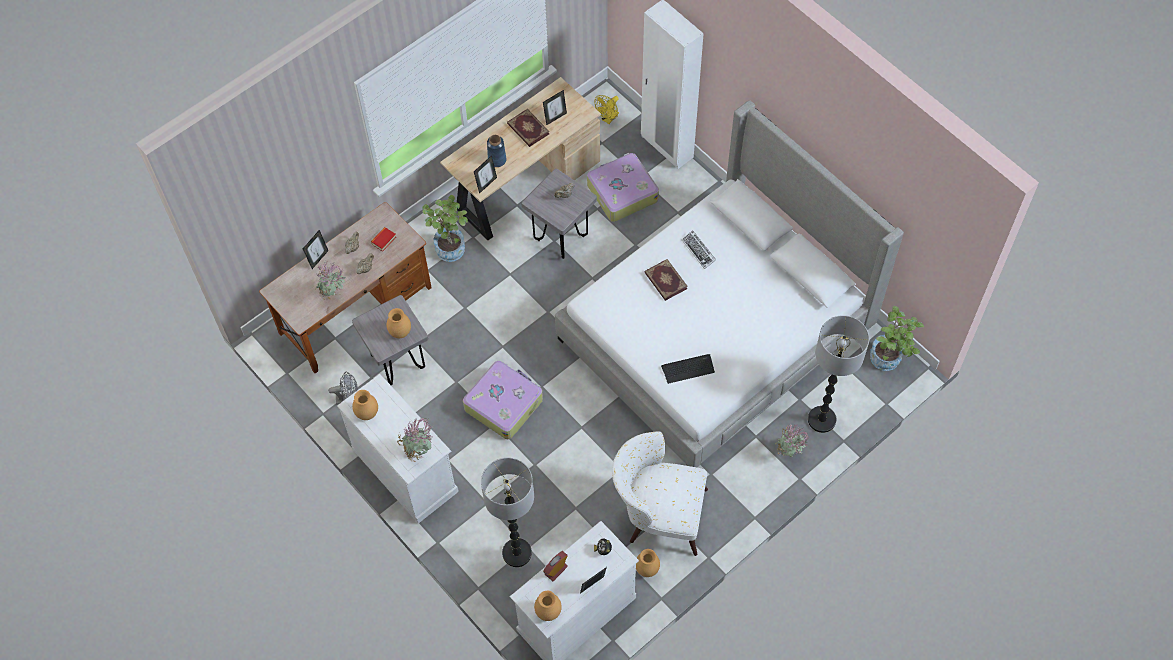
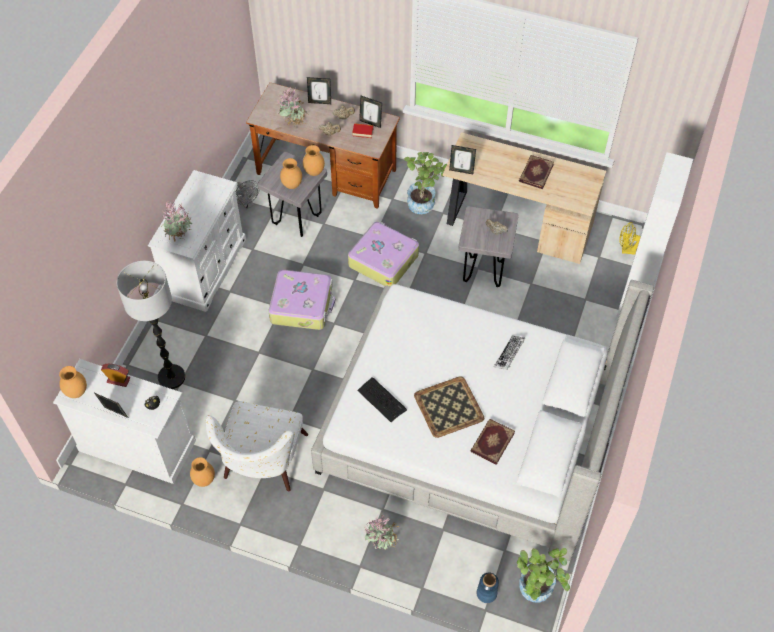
camera: 60 degrees right, 5 degrees down
brown vase [352,390,378,420] -> brown vase moved to [303,145,325,176]
blue vase [487,135,506,167] -> blue vase moved to [476,573,499,603]
picture frame [543,90,567,125] -> picture frame moved to [359,95,382,128]
suitcase [587,153,659,222] -> suitcase moved to [348,222,419,286]
white armchair [612,431,708,556] -> white armchair turned 150 degrees counterclockwise [206,401,308,491]
book [644,259,688,301] -> book moved to [470,419,515,465]
floor lamp [808,315,869,433] -> none
none -> tray [414,376,484,438]

